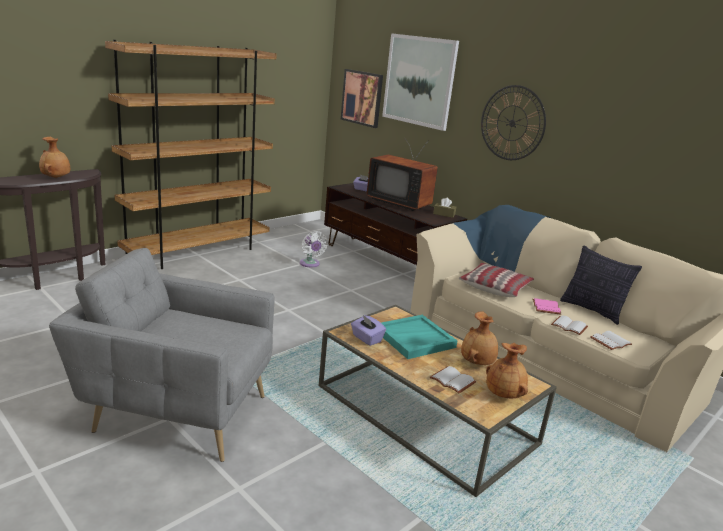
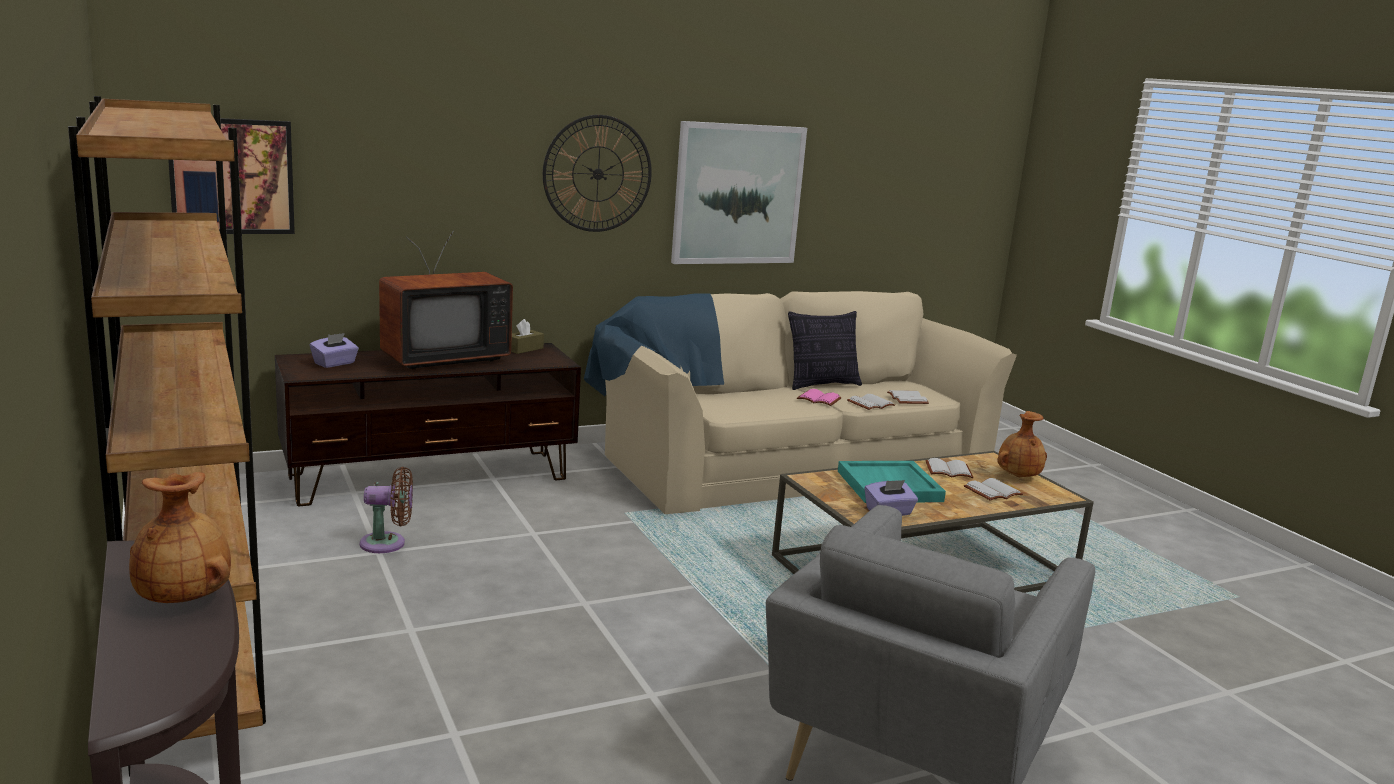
camera: 70 degrees left, 5 degrees down
white fan [300,231,328,267] -> brown fan [359,467,413,553]
picture [382,33,459,131] -> picture moved to [671,121,807,264]
pillow [459,263,534,297] -> none
brown vase [461,311,498,365] -> white book [925,458,974,478]

